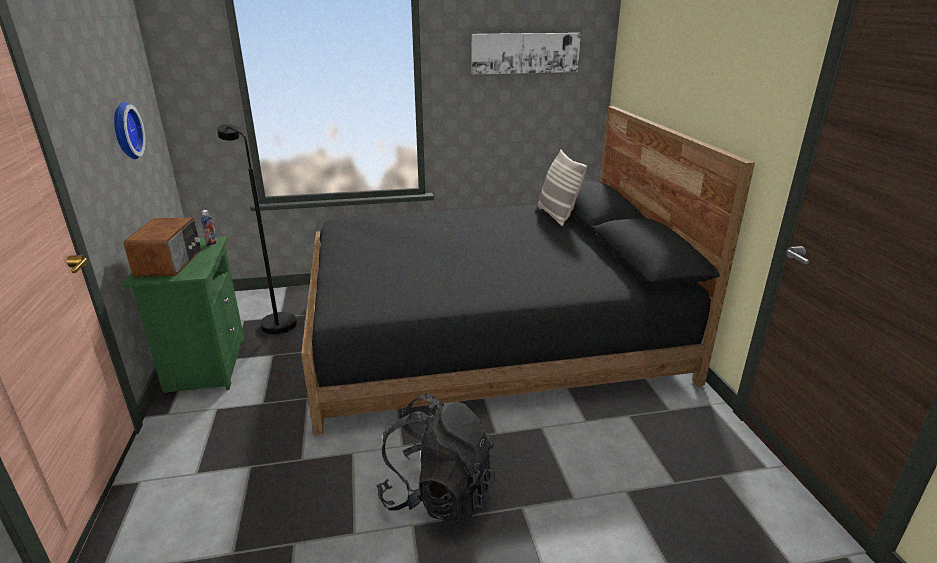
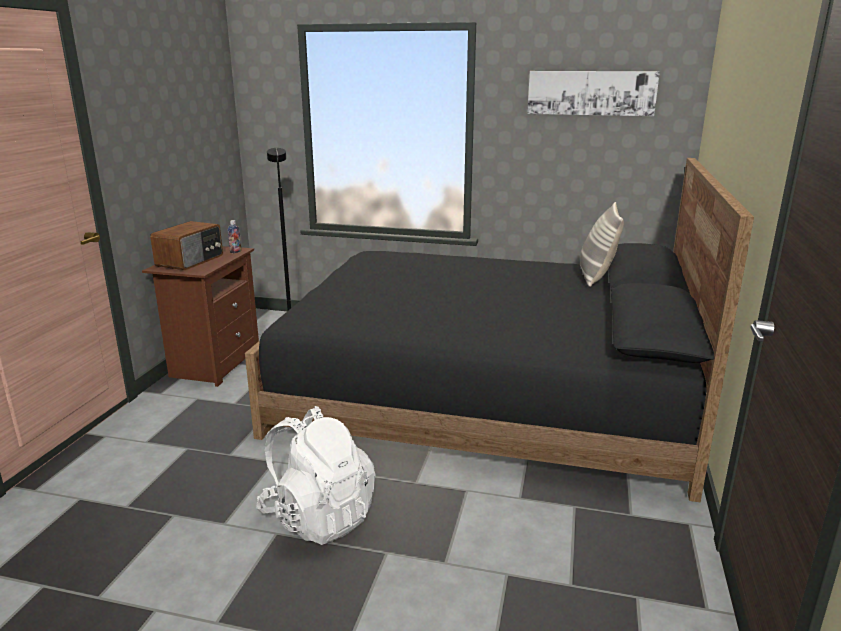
camera: 25 degrees right, 5 degrees down
wall clock [114,102,146,159] -> none
green nightstand [121,236,244,393] -> brown nightstand [142,246,259,387]
black backpack [376,394,496,523] -> white backpack [256,406,376,545]

